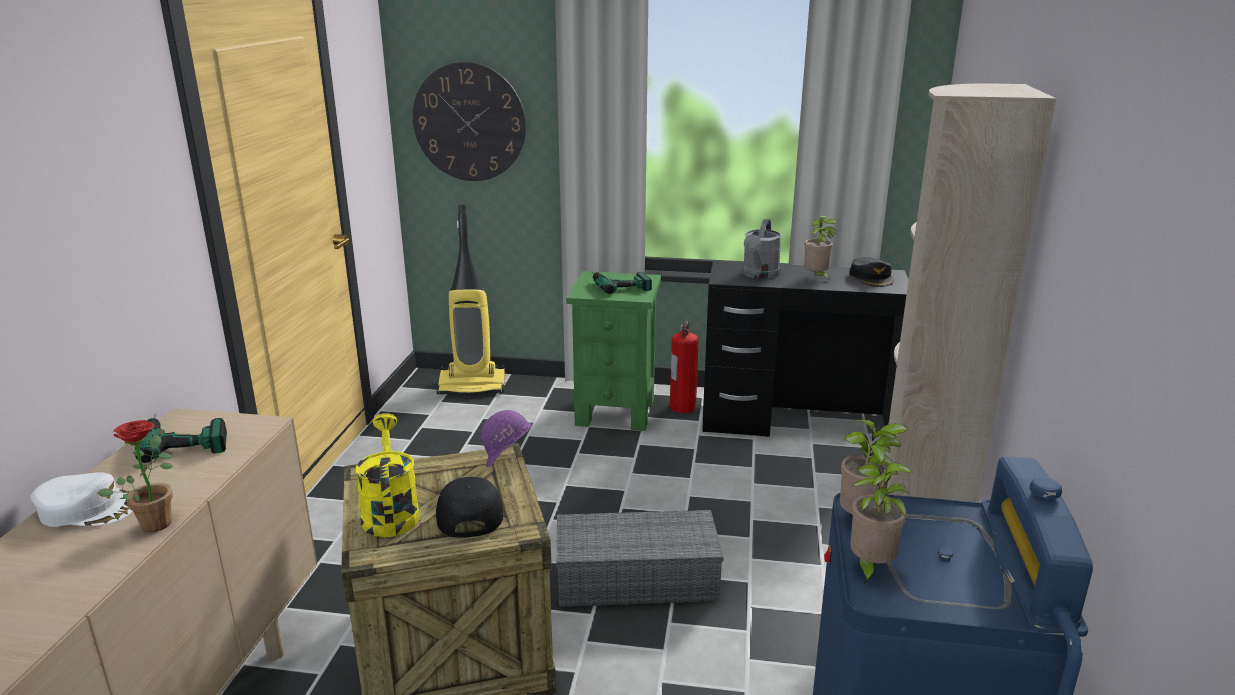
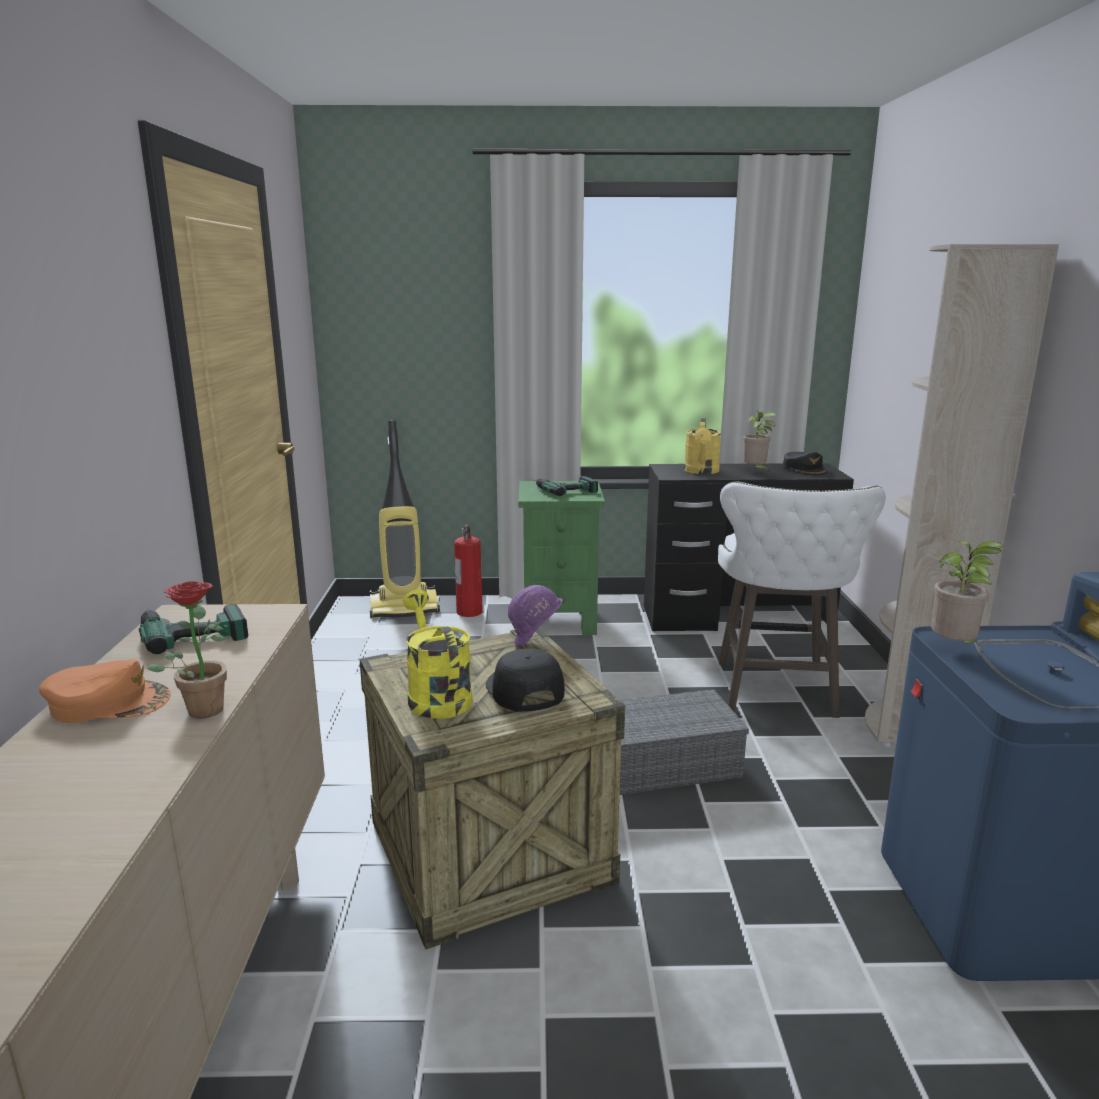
camera: 10 degrees left, 5 degrees down
white cap [30,472,133,527] -> orange cap [39,659,171,723]
wall clock [413,62,526,181] -> none
fire extinguisher [670,320,699,413] -> fire extinguisher moved to [454,525,483,617]
grey watering can [743,219,781,279] -> yellow watering can [684,418,721,474]
potted plant [850,462,912,584] -> none
none -> white stool [718,482,886,718]

